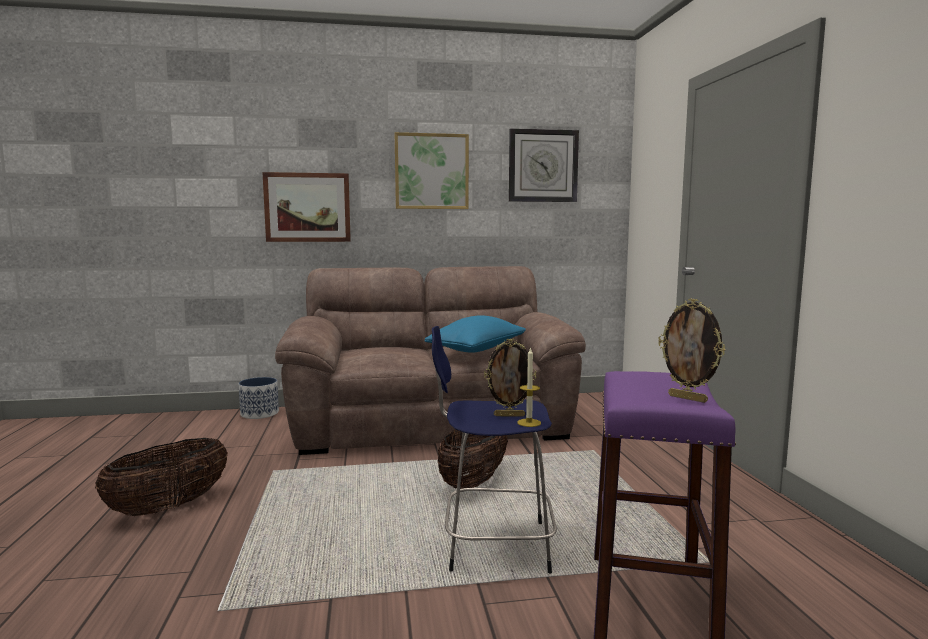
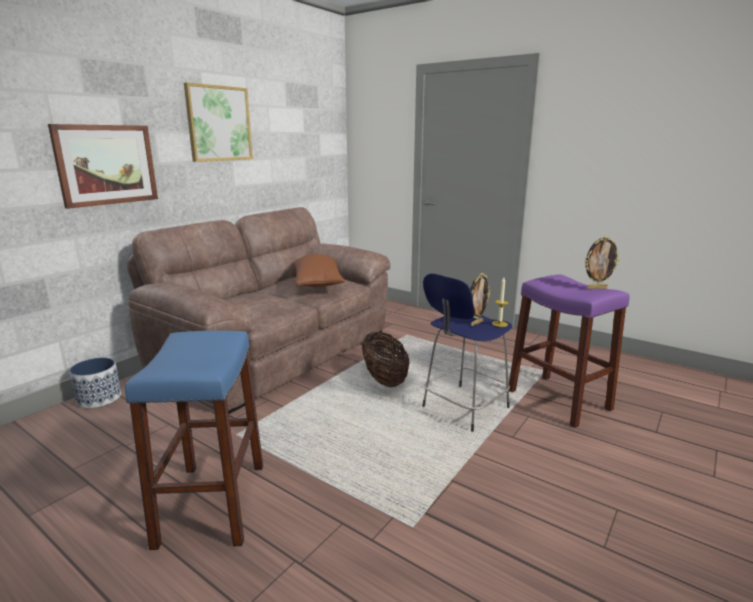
camera: 45 degrees left, 10 degrees up
basket [95,438,228,516] -> blue stool [125,331,263,550]
blue pillow [425,315,526,353] -> brown pillow [294,254,345,287]
wall clock [509,128,579,202] -> none

